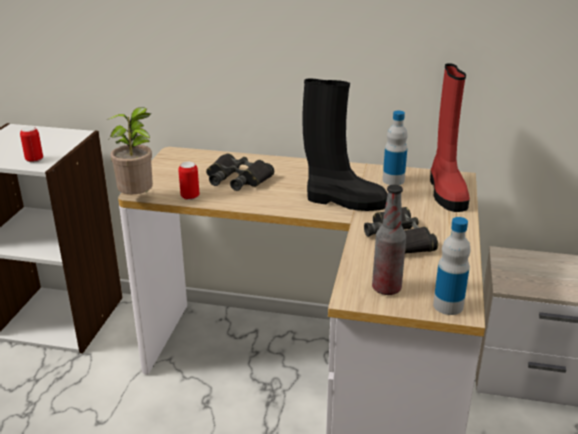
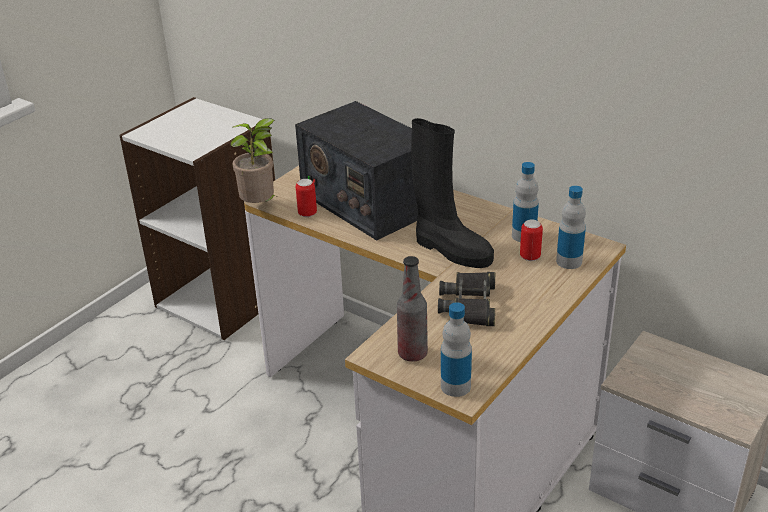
camera: 25 degrees right, 5 degrees up
can [20,126,43,163] -> can moved to [520,220,543,261]
black binoculars [206,153,274,191] -> radio [295,101,418,241]
red boot [430,63,470,212] -> bottle [556,186,586,269]

